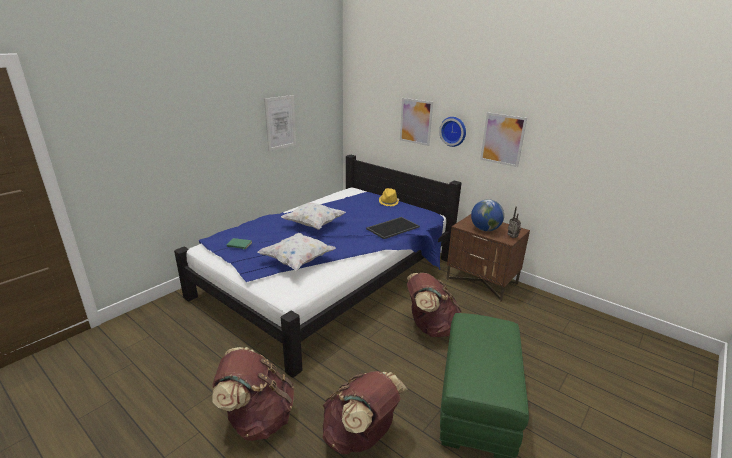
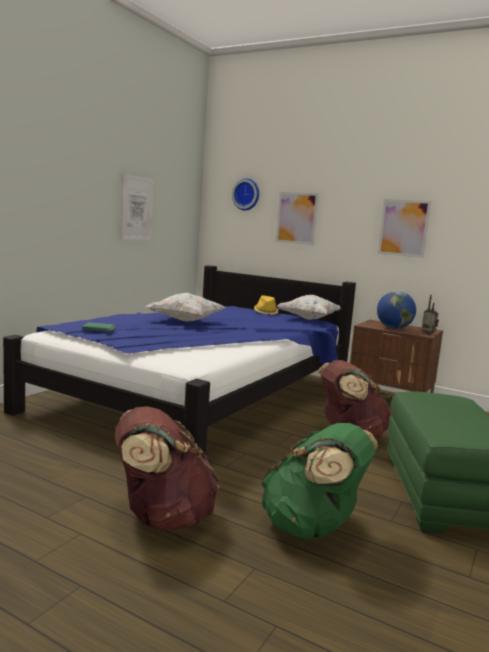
camera: 10 degrees left, 15 degrees down
white pillow [258,233,336,271] -> white pillow moved to [277,295,341,320]
brown backpack [322,371,408,454] -> green backpack [261,423,378,539]
tray [366,217,420,239] -> none
wall clock [439,117,466,147] -> wall clock moved to [232,178,259,210]

